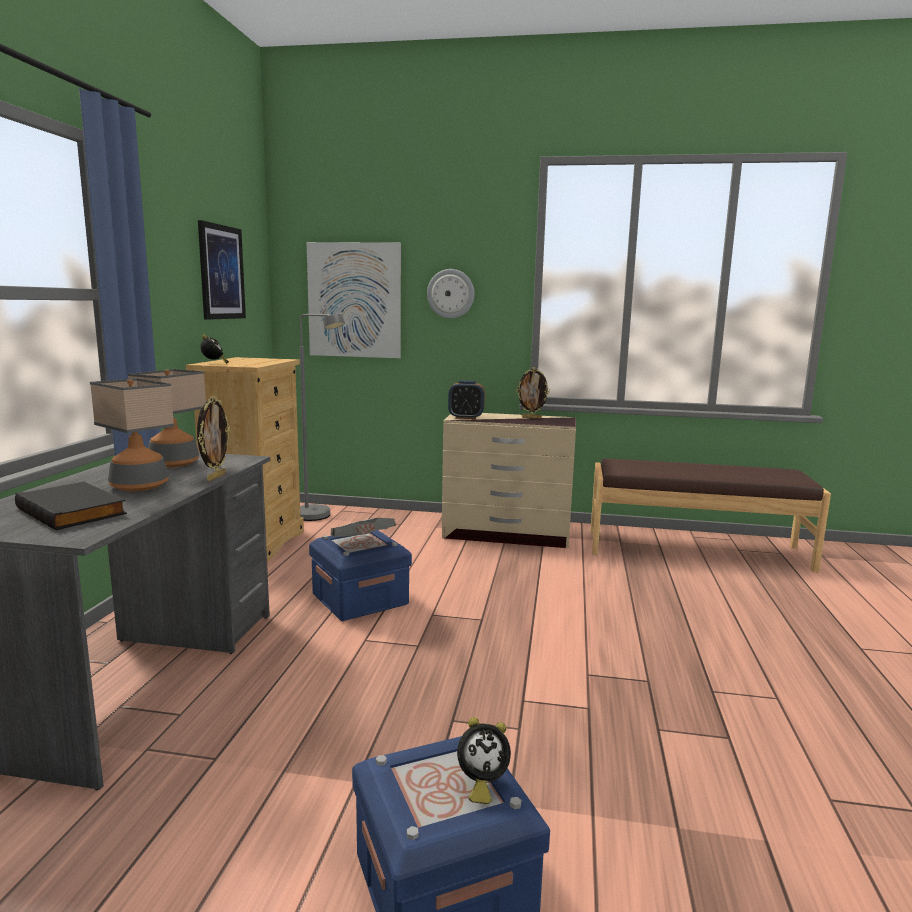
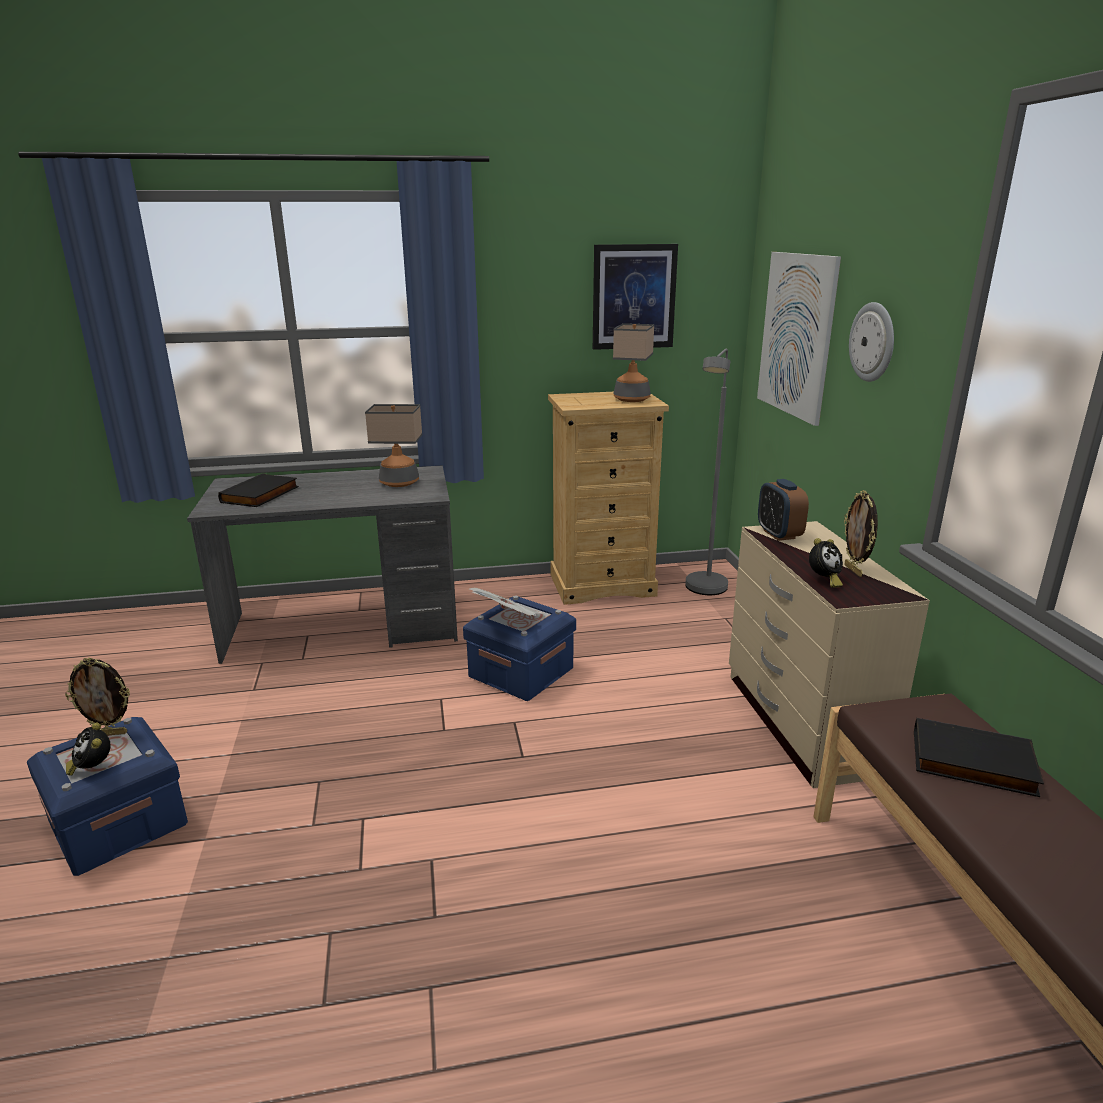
camera: 70 degrees right, 10 degrees up
table lamp [90,378,174,491] -> table lamp moved to [613,323,655,402]
picture frame [197,396,231,481] -> picture frame moved to [65,657,130,735]
alarm clock [200,335,229,364] -> alarm clock moved to [809,538,843,588]
none -> black book [914,718,1044,797]

